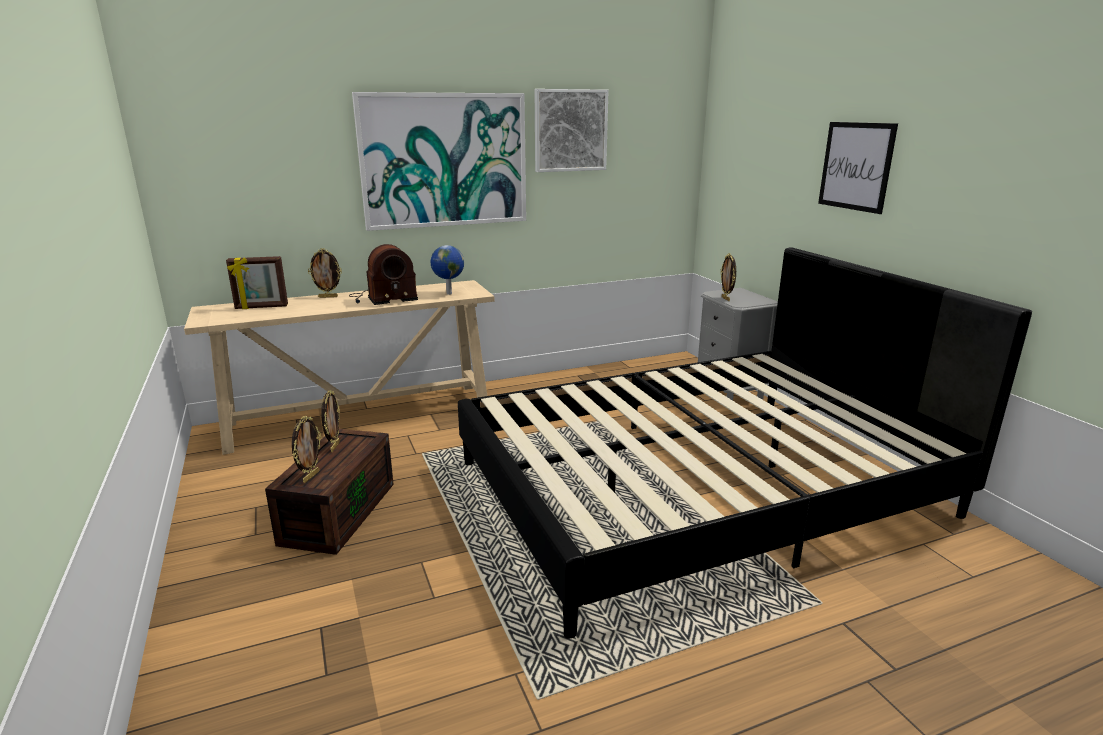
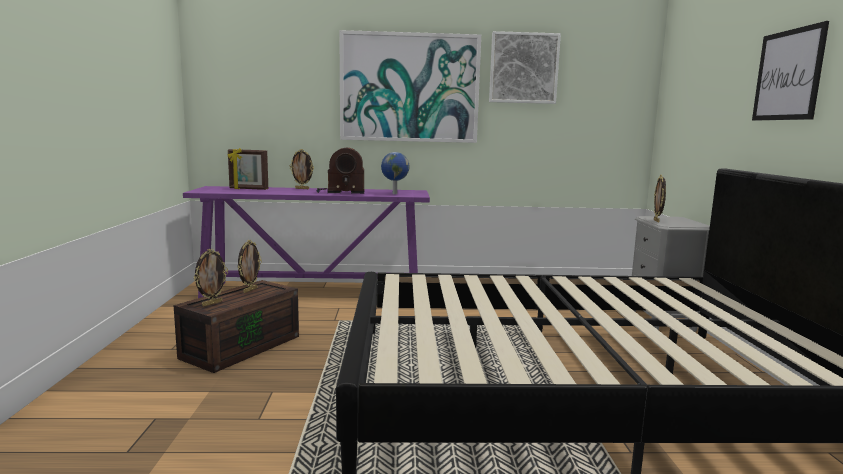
camera: 20 degrees right, 10 degrees down
beige console table [184,280,495,455] -> purple console table [183,186,430,298]

